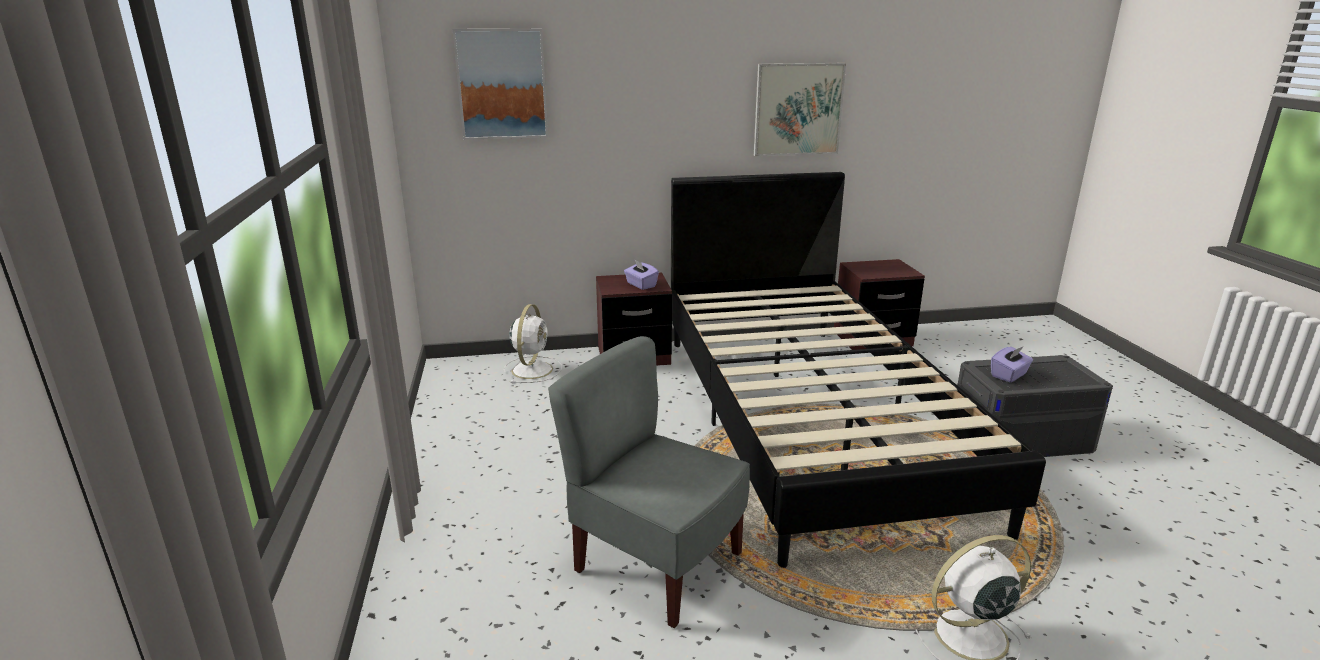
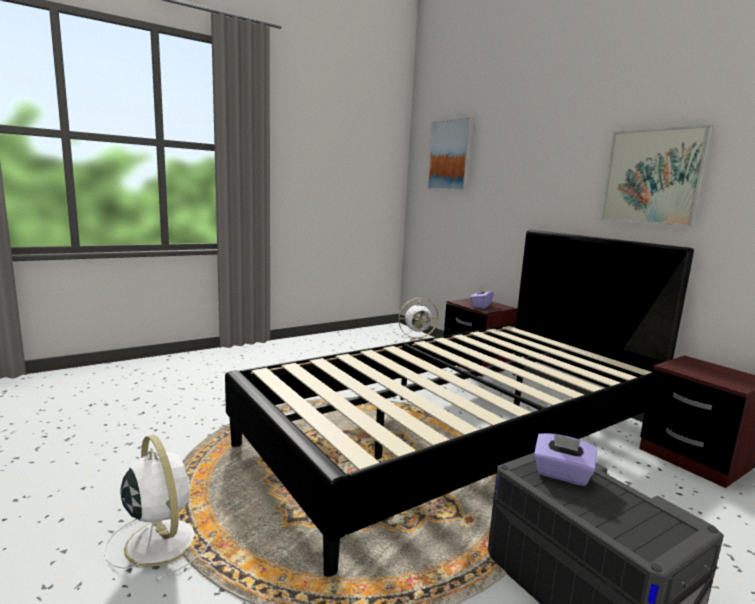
camera: 65 degrees right, 10 degrees down
grey chair [548,336,750,628] -> none

